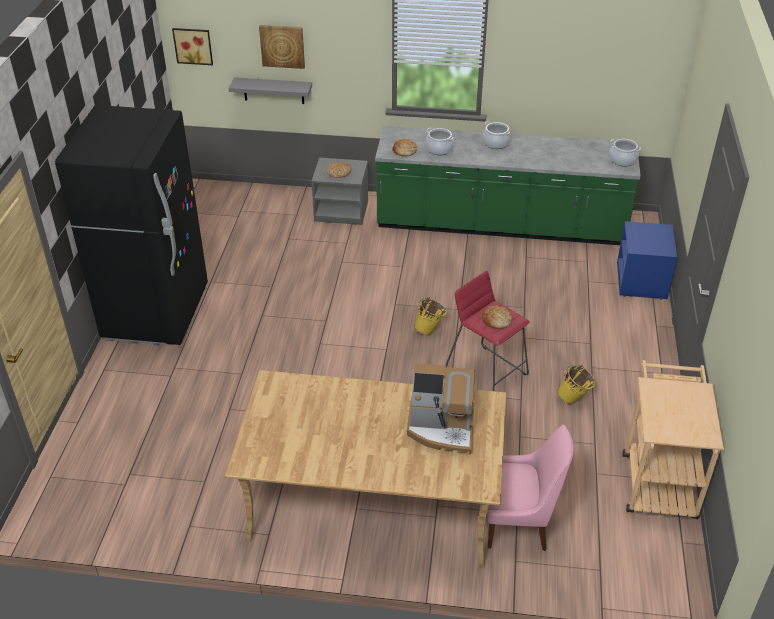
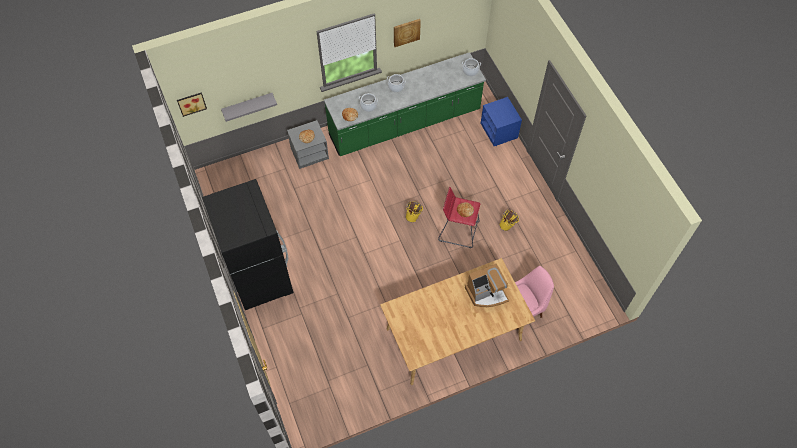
camera: 30 degrees left, 20 degrees up
picture [259,25,305,69] -> picture moved to [394,19,421,47]
beige cart [622,360,724,519] -> none

